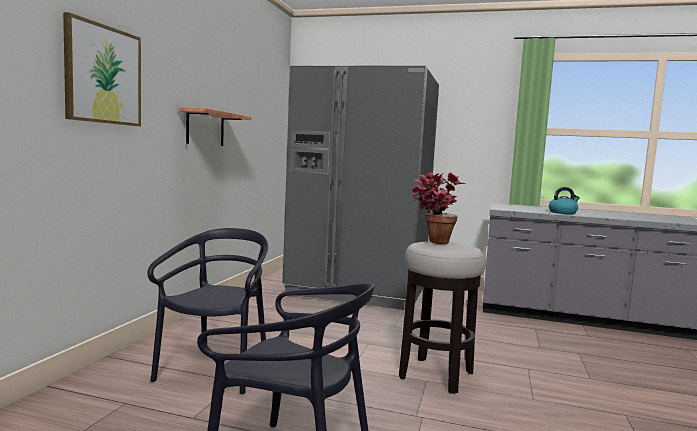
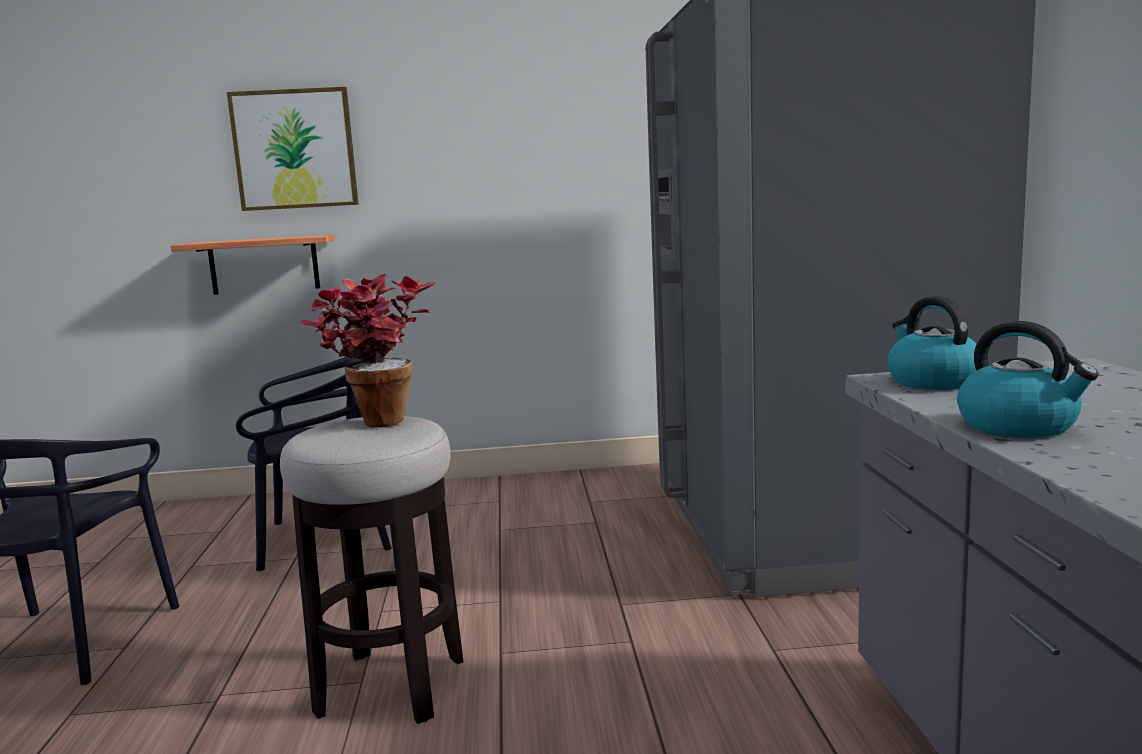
camera: 70 degrees right, 5 degrees up
shelf [179,107,252,146] -> shelf moved to [171,234,335,295]
none -> kettle [887,296,977,390]

